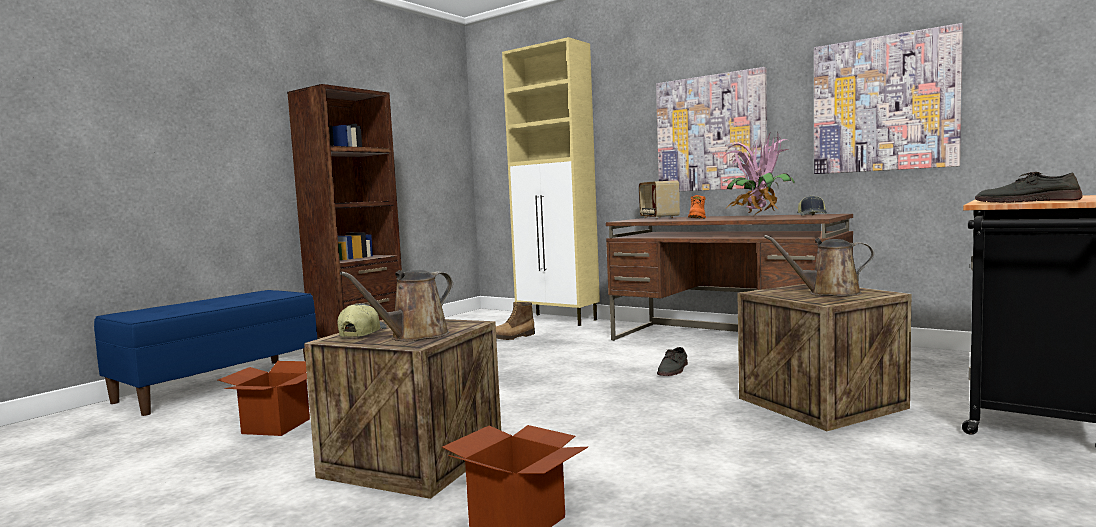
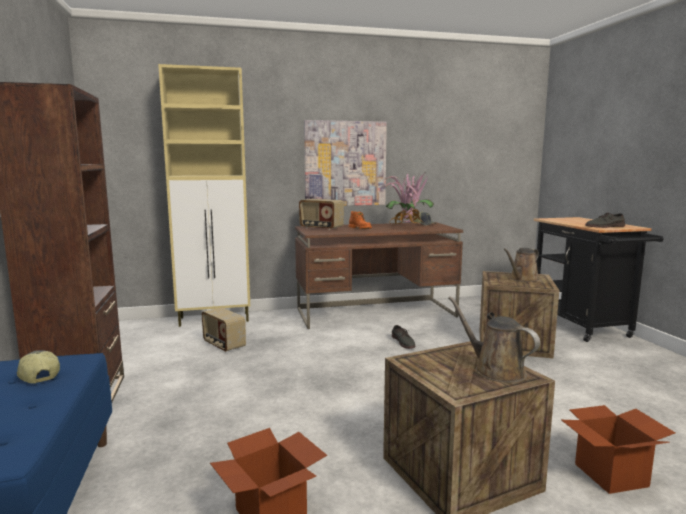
camera: 50 degrees left, 5 degrees up
cap [338,303,387,337] -> cap moved to [16,350,60,384]
brown watering can [340,270,453,341] -> brown watering can turned 150 degrees clockwise [448,296,540,383]
boot [496,302,535,340] -> radio [202,307,246,352]
picture [814,23,963,174] -> none

